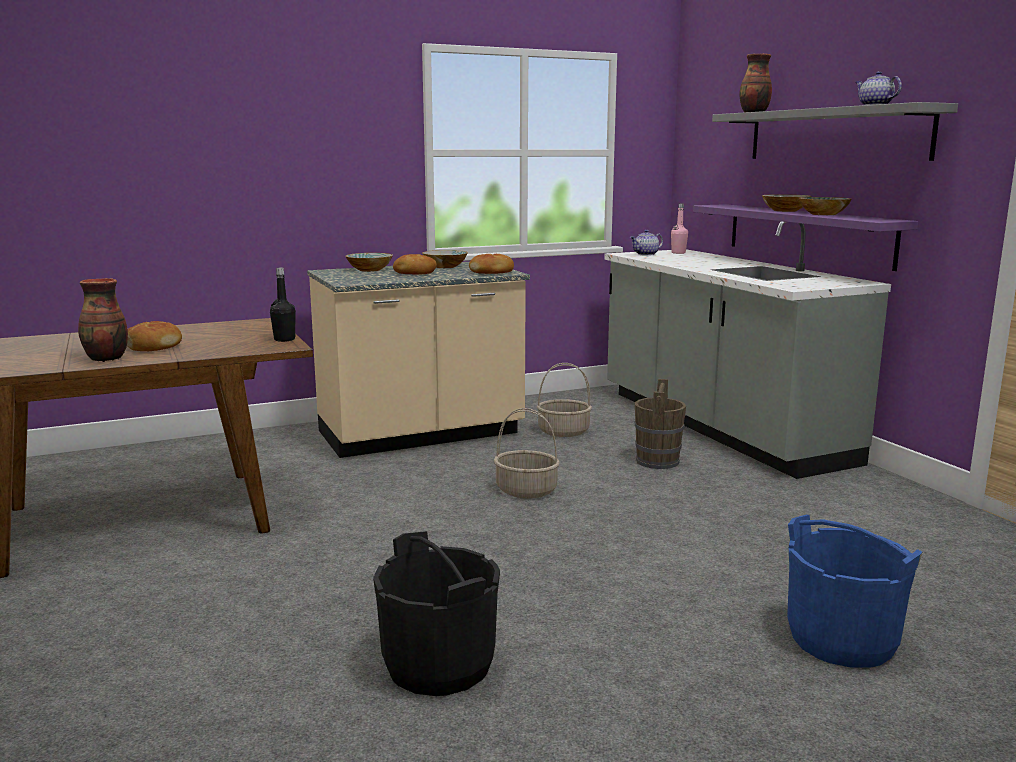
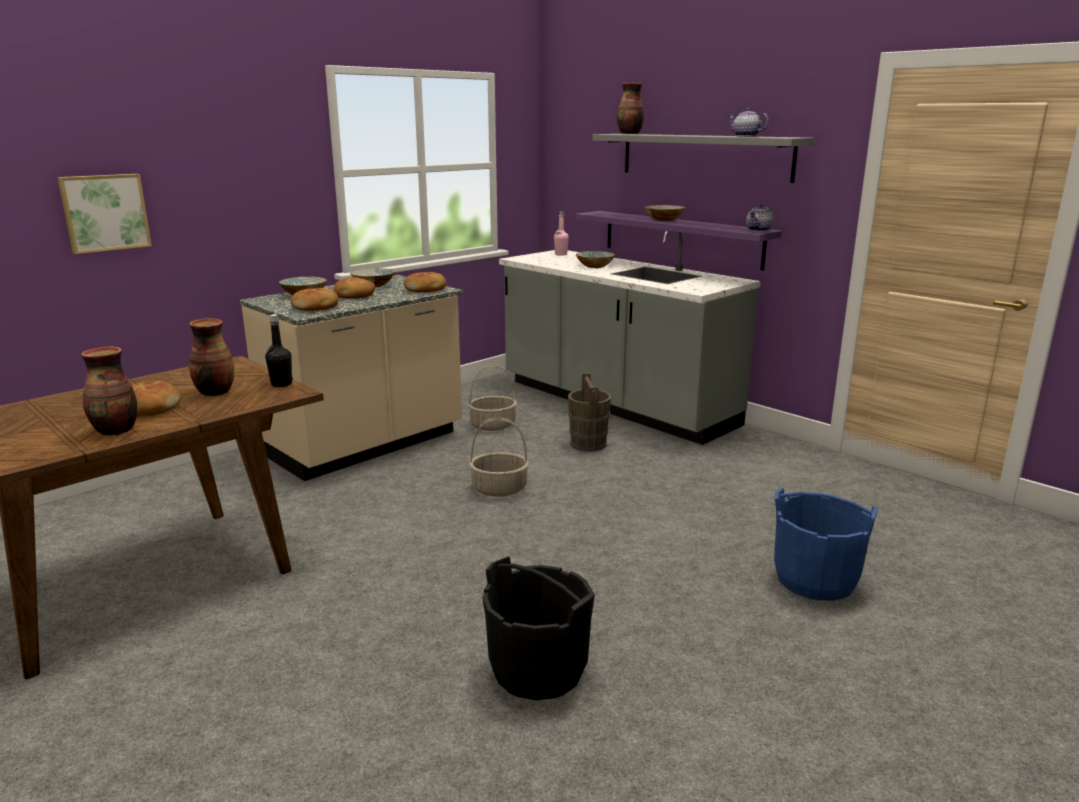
camera: 20 degrees left, 5 degrees up
teapot [630,230,663,256] -> teapot moved to [746,204,774,232]
bowl [799,197,852,215] -> bowl moved to [576,251,615,268]
none -> picture [57,174,152,254]
none -> vase [189,318,234,396]
none -> bread [291,288,339,311]

